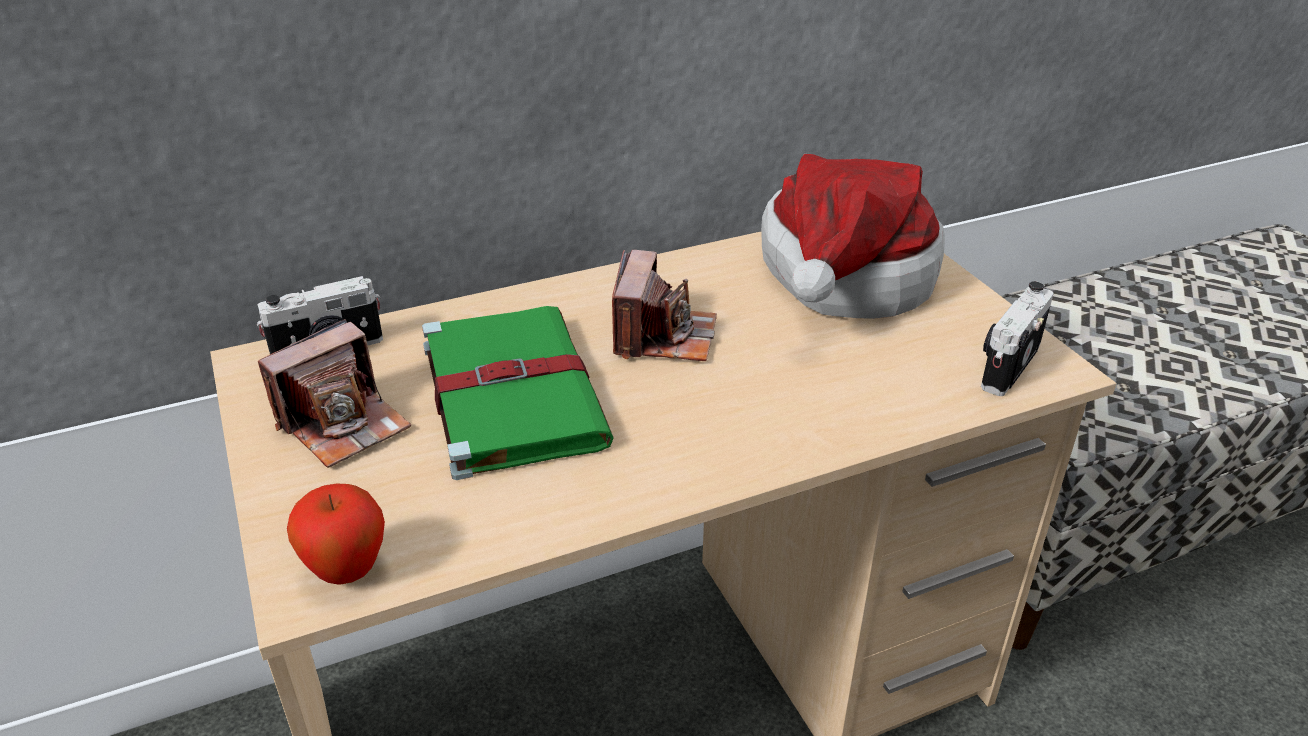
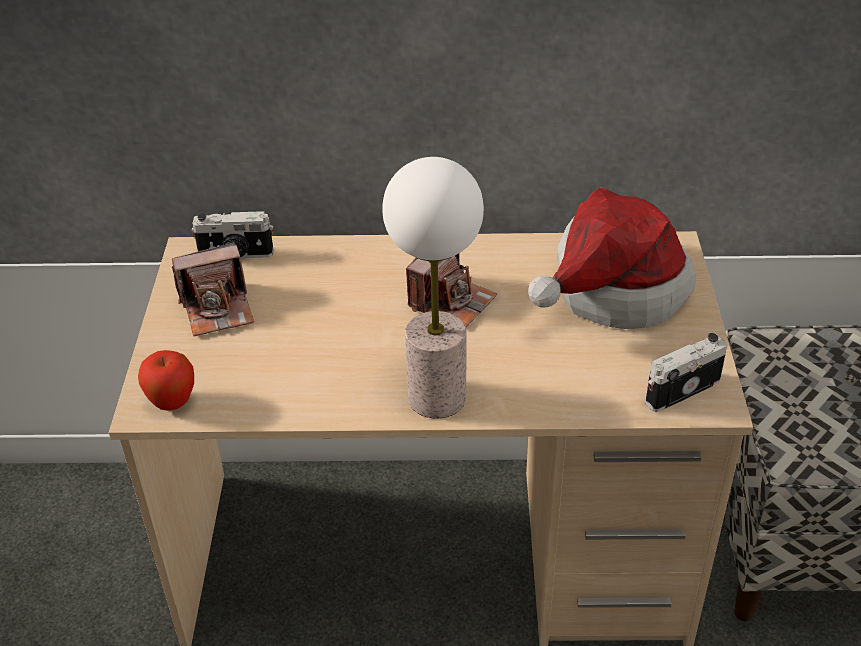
camera: 25 degrees right, 5 degrees up
green book [422,306,613,480] -> none
none -> table lamp [382,157,484,418]

